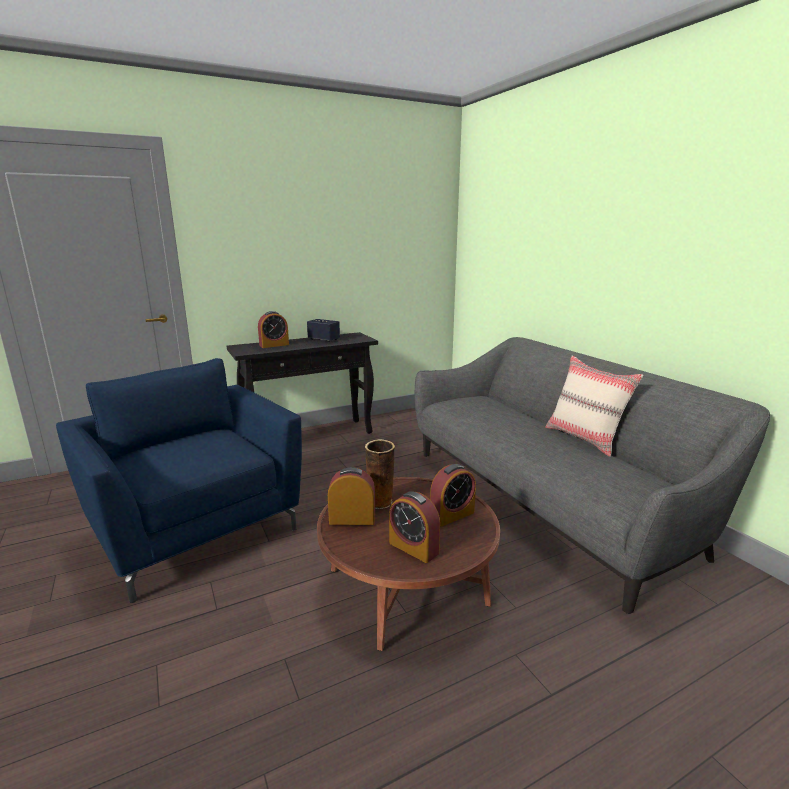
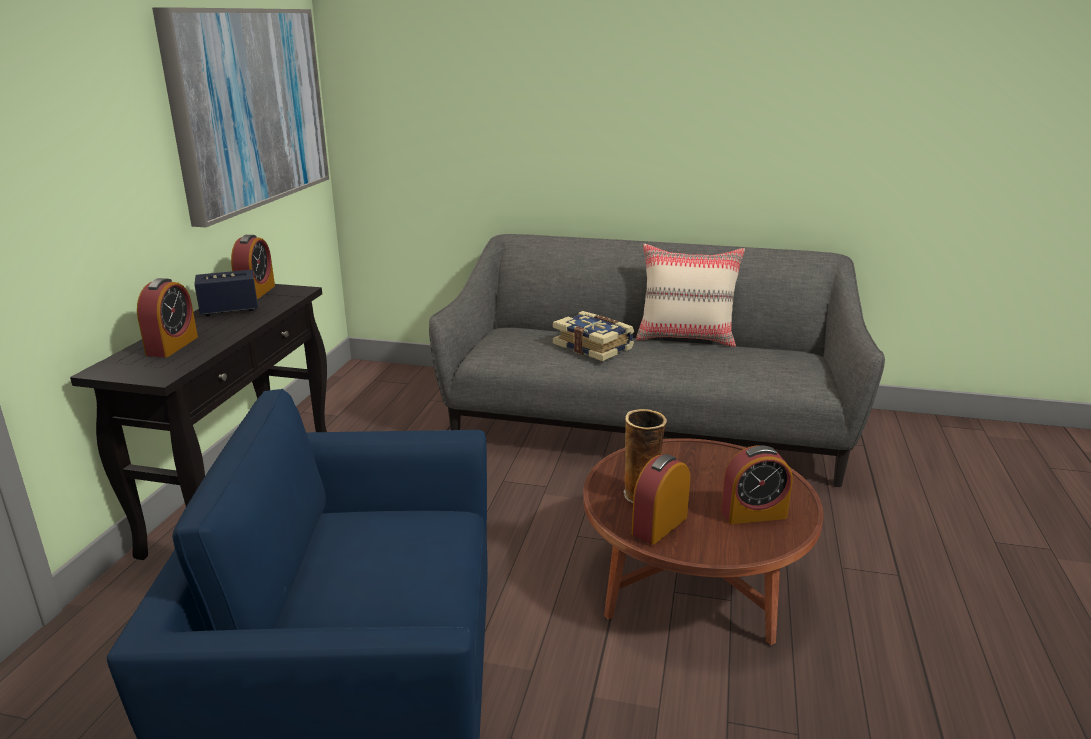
camera: 50 degrees left, 5 degrees up
alarm clock [430,464,476,527] -> alarm clock moved to [231,235,275,299]
none -> picture [152,7,329,227]
none -> book [553,311,634,361]

